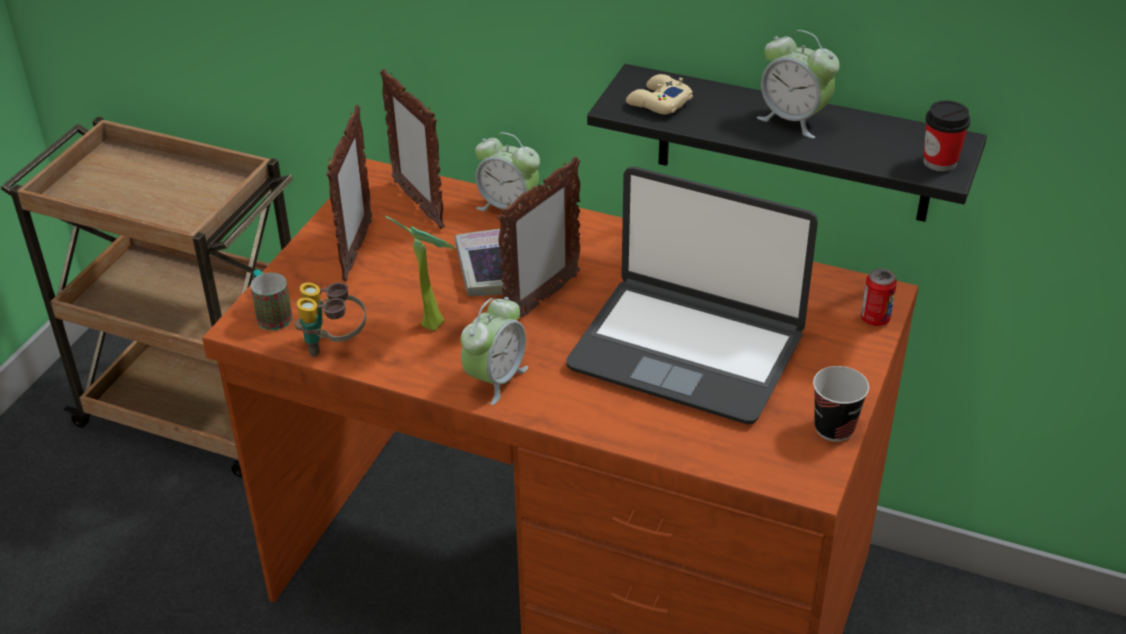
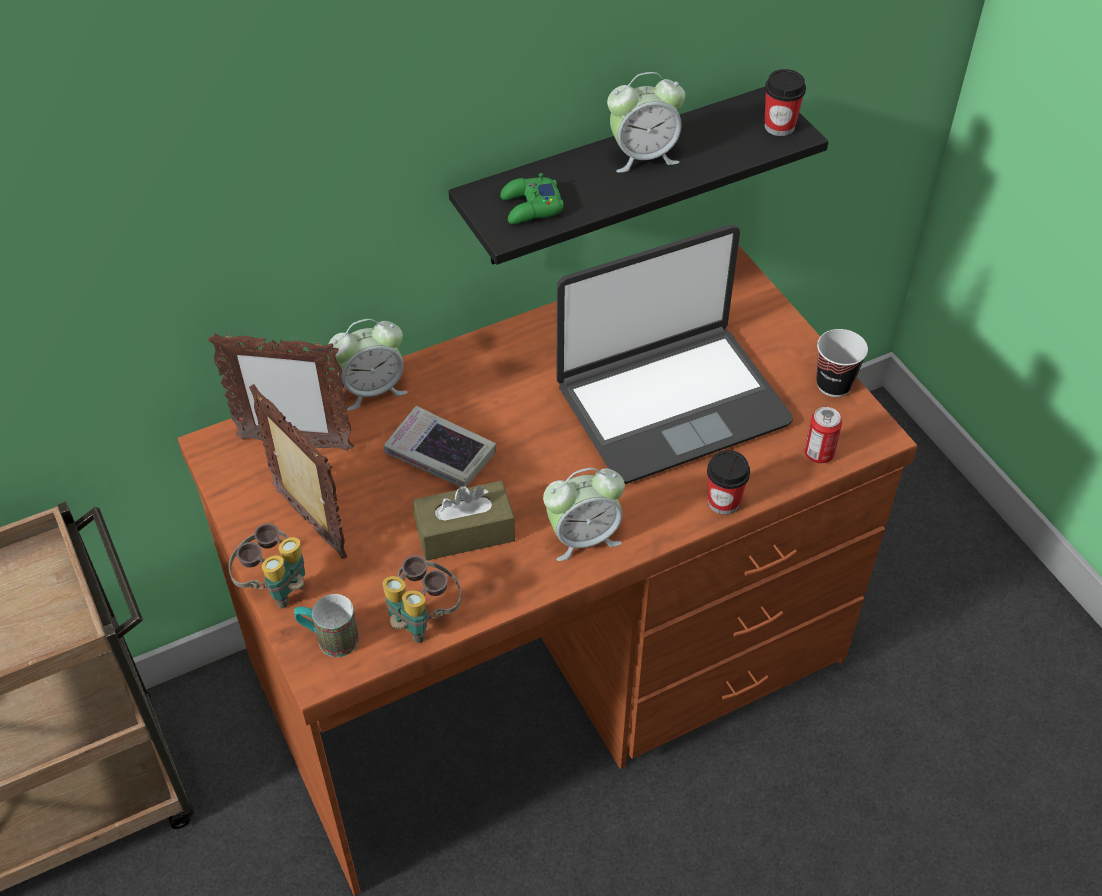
camera: 50 degrees left, 10 degrees up
potted plant [385,216,456,331] -> brown tissue box [413,481,515,561]
alarm clock [461,297,528,405] -> alarm clock turned 90 degrees clockwise [543,468,625,561]
picture frame [497,157,580,320] -> none
beige game controller [626,74,693,115] -> green game controller [500,173,564,224]
can [861,268,897,326] -> can moved to [804,407,842,464]
none -> binoculars [229,523,305,609]
none -> cup [707,450,750,515]

